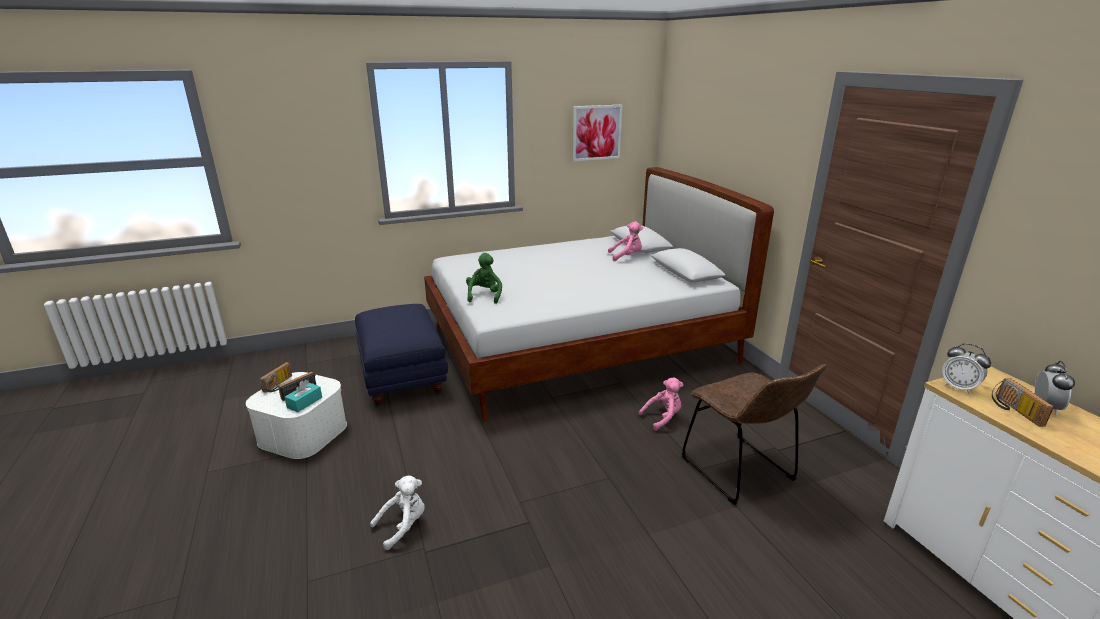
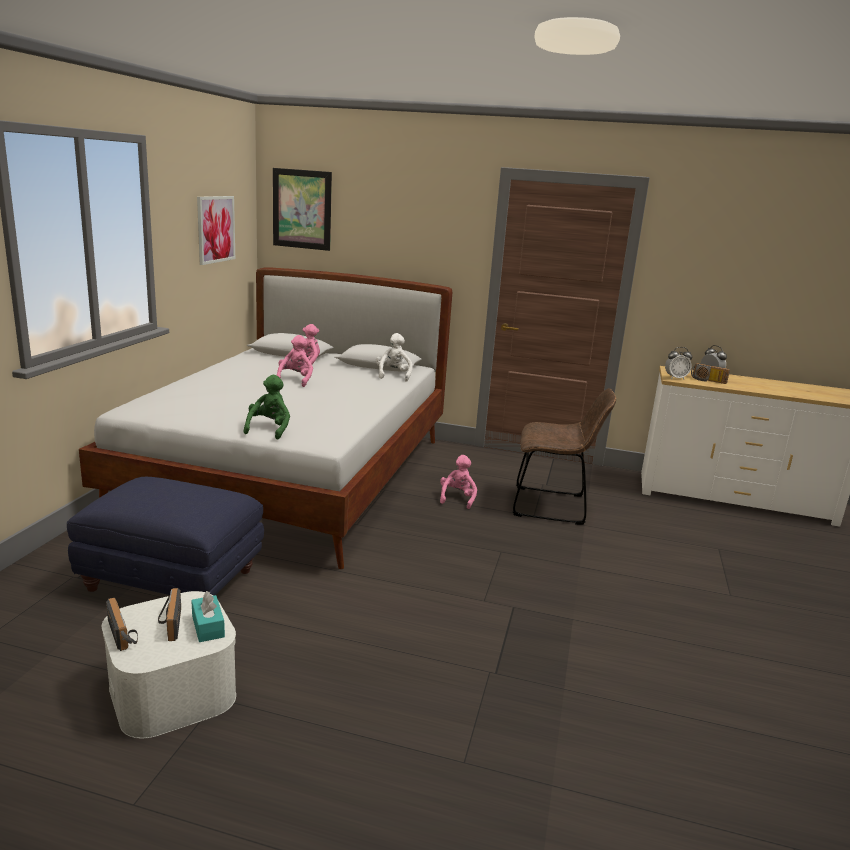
camera: 55 degrees left, 5 degrees down
white plush toy [370,475,424,550] -> white plush toy moved to [376,333,413,382]
green plush toy [466,253,502,304] -> green plush toy turned 60 degrees clockwise [243,375,290,440]
none -> picture [273,168,332,251]
none -> pink plush toy [277,335,313,387]

